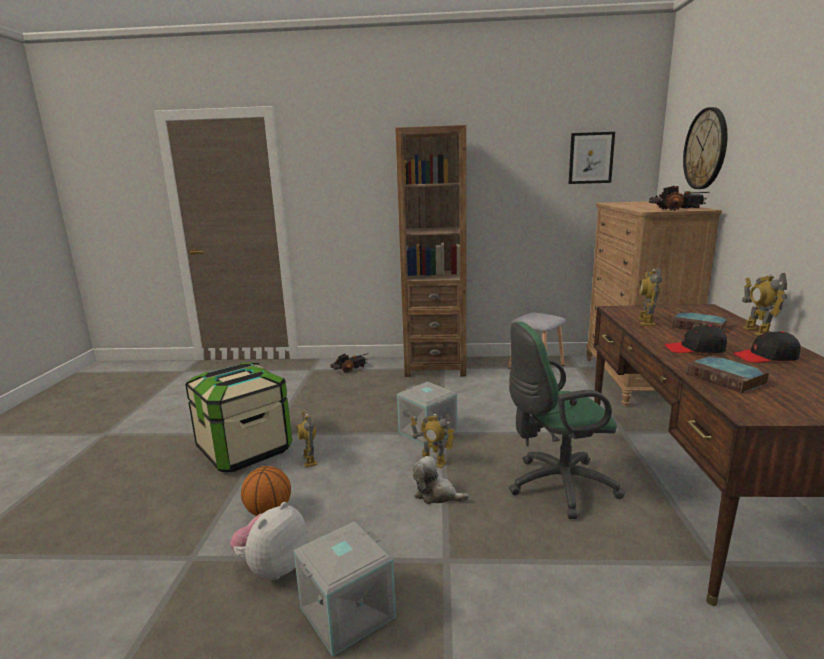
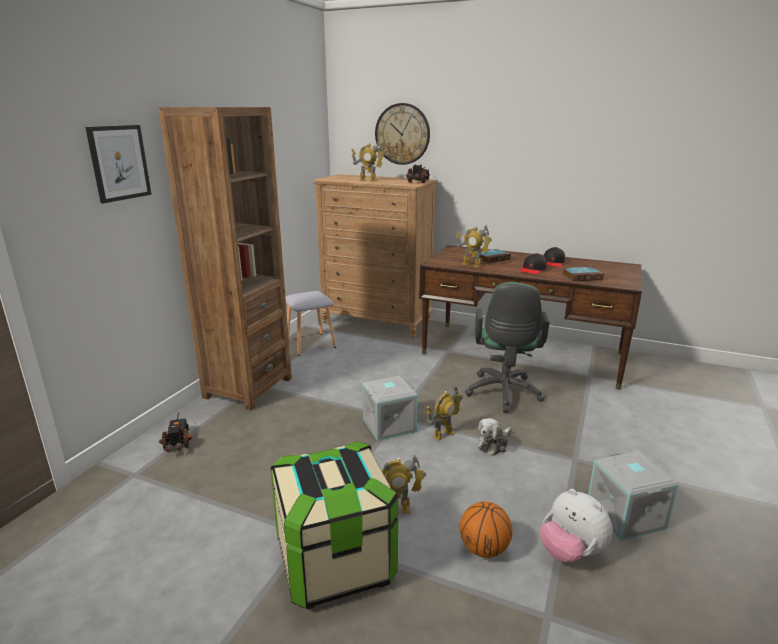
camera: 70 degrees left, 5 degrees up
picture [568,132,615,184] -> picture moved to [85,125,152,203]
toy robot [742,273,787,336] -> toy robot moved to [351,141,385,182]

